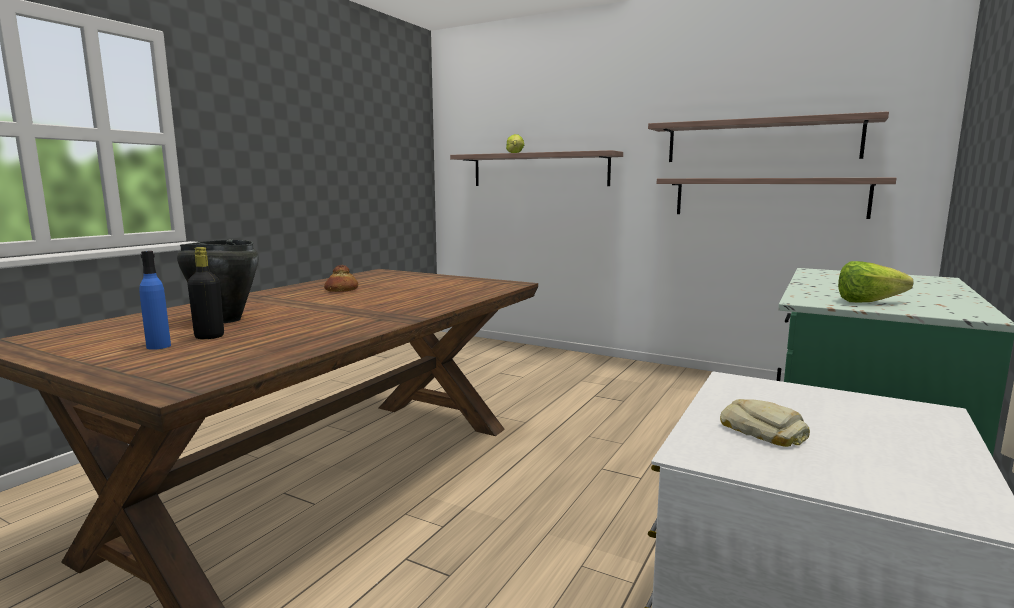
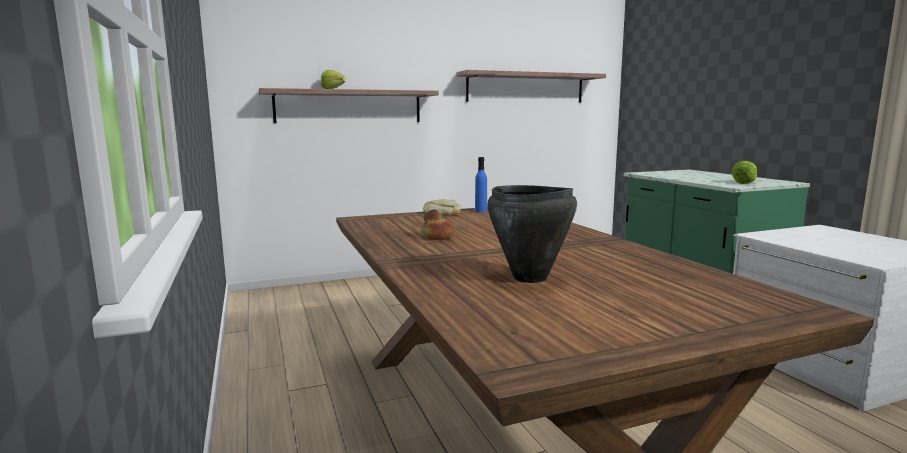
camera: 50 degrees left, 0 degrees up
blue bottle [139,251,171,350] -> blue bottle moved to [475,157,487,213]
black bottle [188,247,224,339] -> none
shelf [656,178,897,219] -> none
bread [720,399,810,447] -> bread moved to [423,199,461,215]

